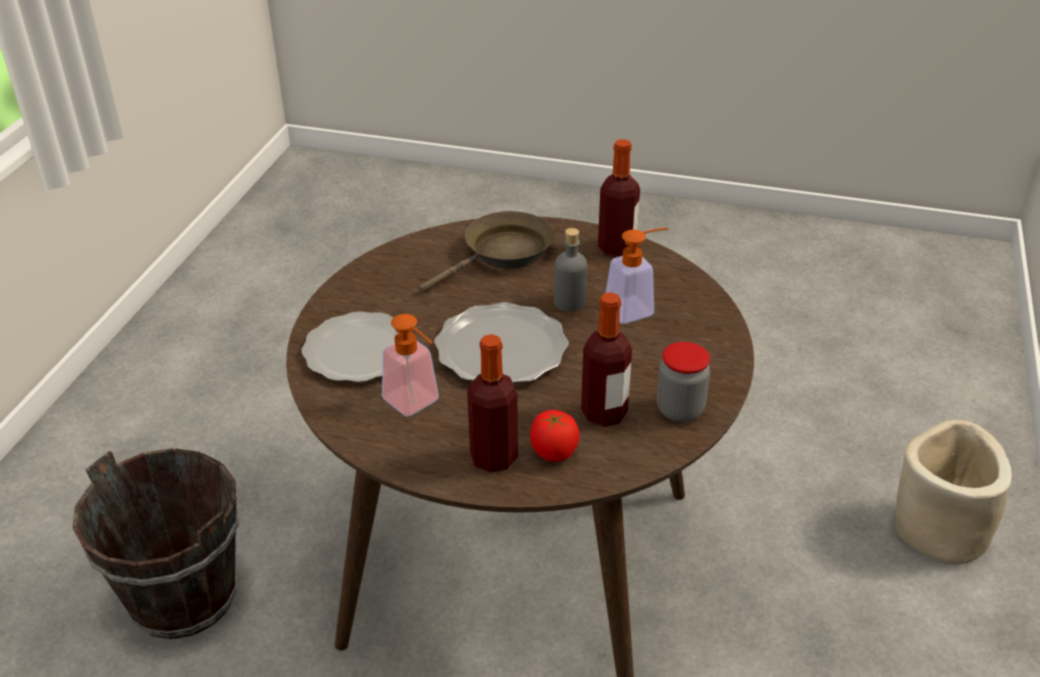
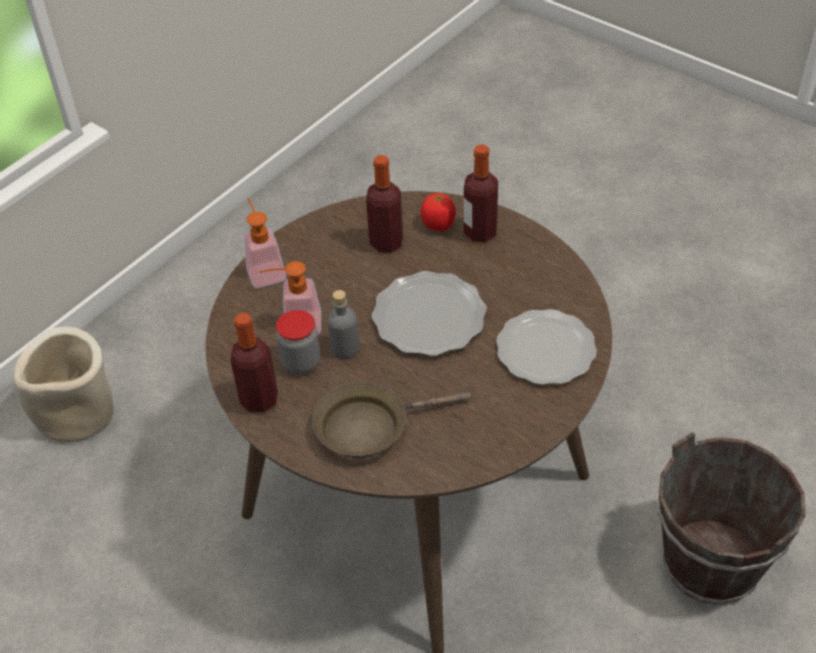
camera: 155 degrees left, 10 degrees up
soap dispenser [382,314,439,417] -> soap dispenser moved to [244,198,286,288]
jar [657,342,710,422] -> jar moved to [276,310,320,374]

